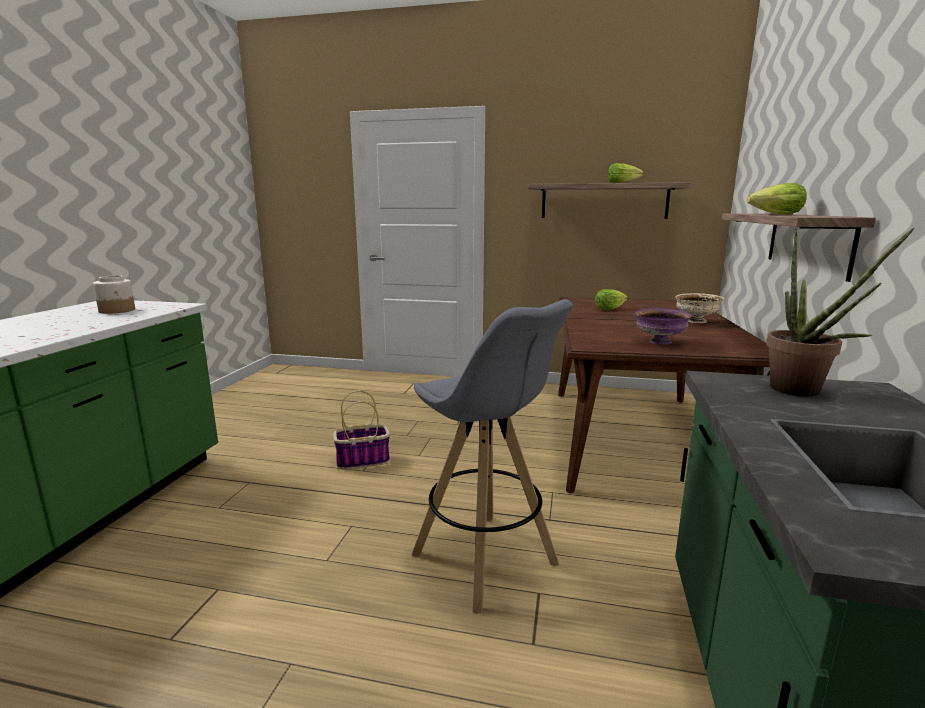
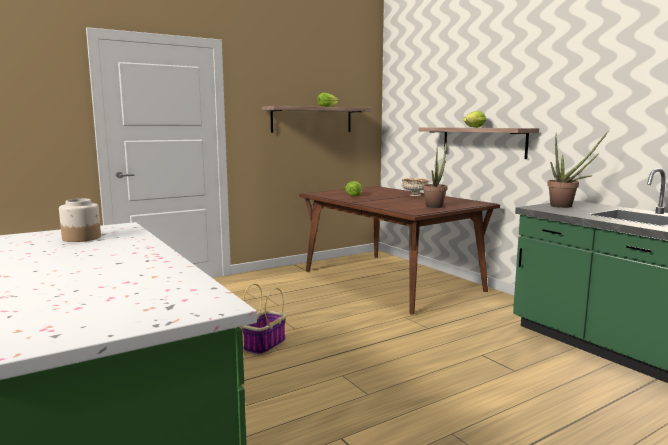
camera: 45 degrees left, 5 degrees down
grey stool [411,299,573,613] -> none
purple bowl [635,308,692,345] -> potted plant [423,143,448,208]

